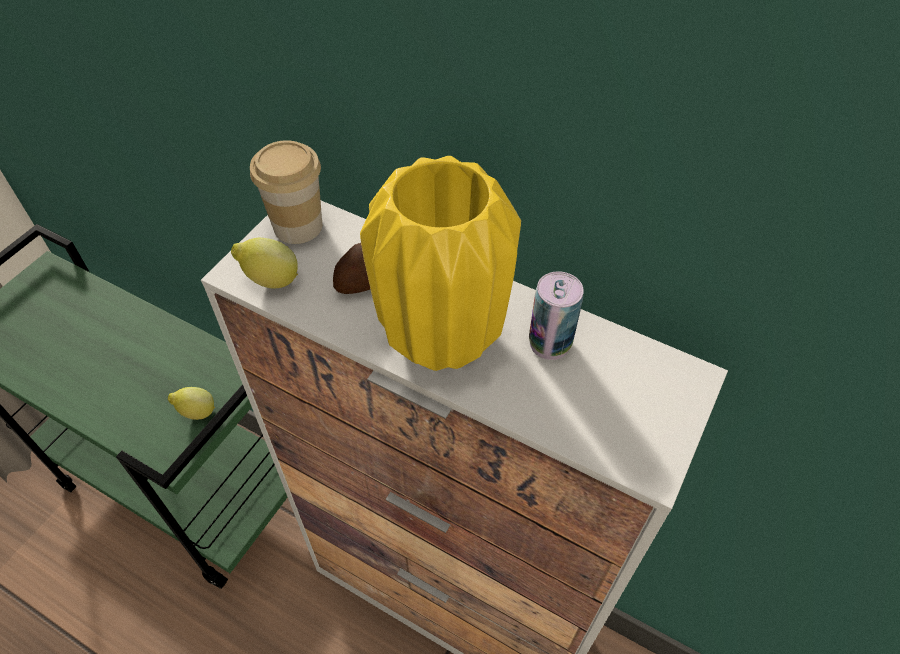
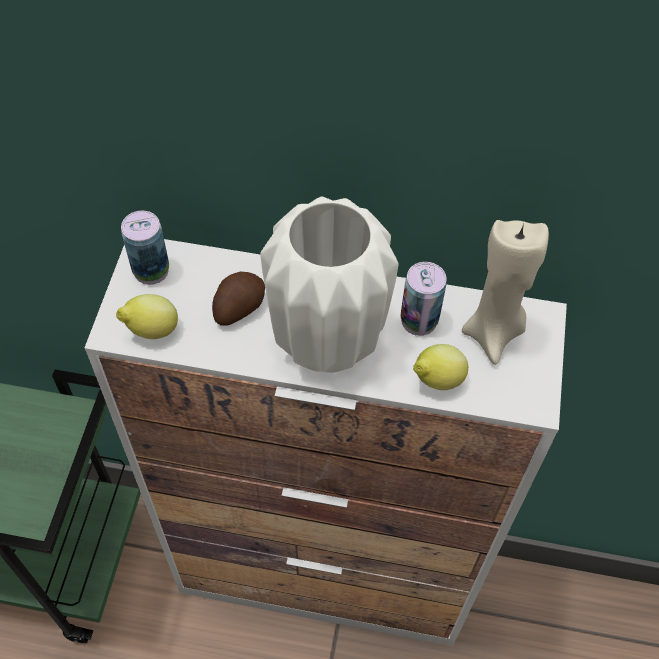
camera: 20 degrees left, 5 degrees up
lemon [168,387,215,420] -> lemon moved to [413,344,468,390]
cup [250,140,322,244] -> can [121,211,169,285]
yellow vase [360,156,521,371] -> white vase [260,196,398,373]
none -> beige candle [462,220,549,365]

